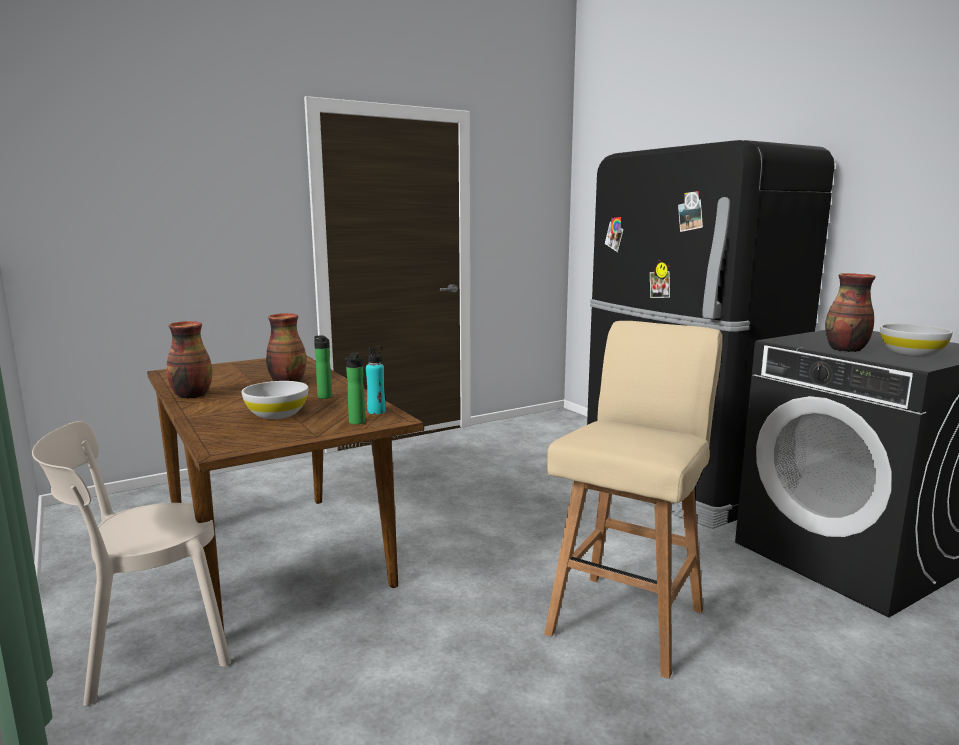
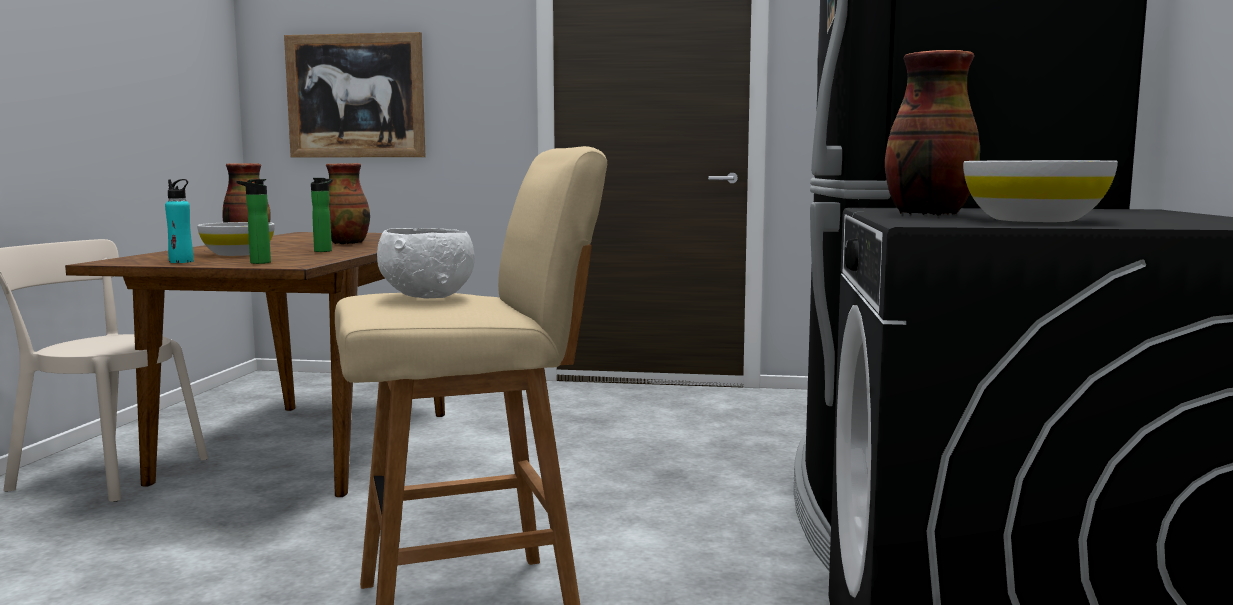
camera: 40 degrees right, 5 degrees down
turquoise bottle [366,346,386,414] -> turquoise bottle moved to [165,179,193,263]
none -> picture [284,32,425,157]
none -> white bowl [377,228,475,298]

